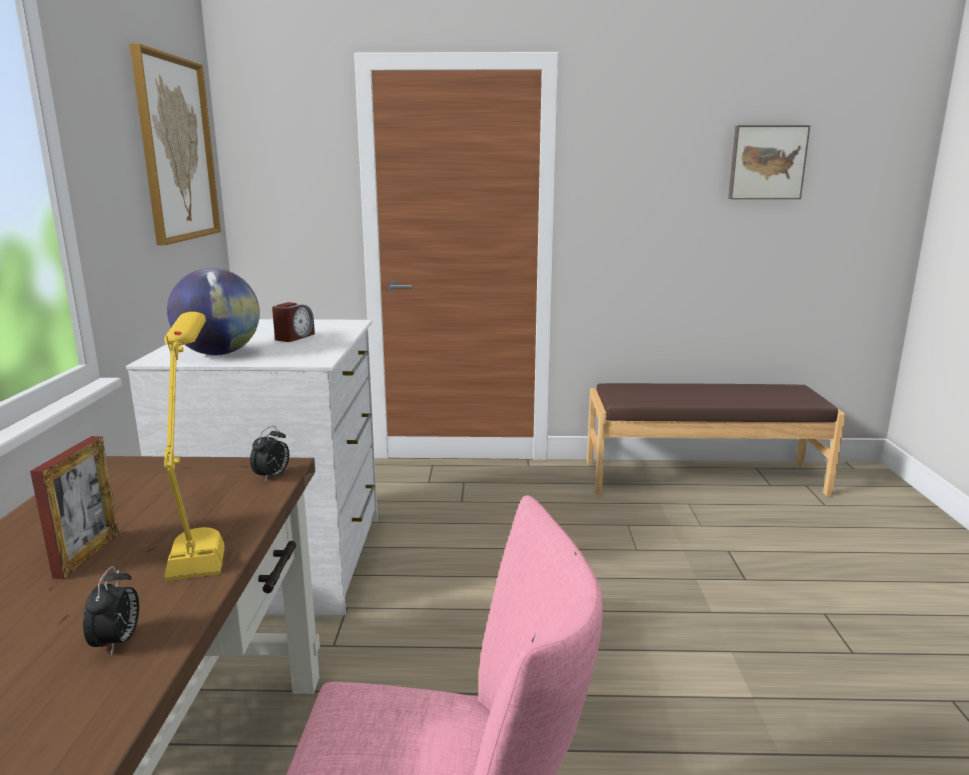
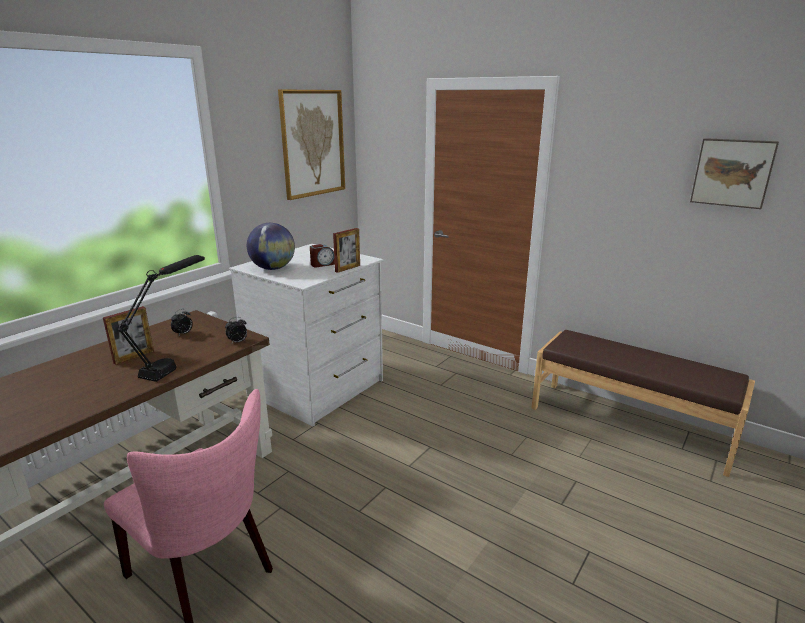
camera: 35 degrees right, 5 degrees up
alarm clock [83,566,139,656] -> alarm clock moved to [171,309,193,335]
yellow table lamp [164,312,225,581] -> black table lamp [117,255,205,382]
none -> picture frame [333,228,360,273]

